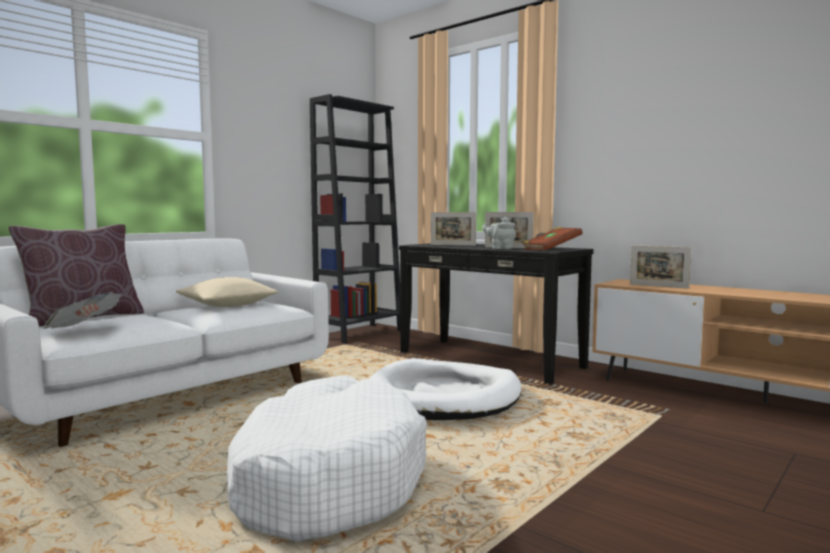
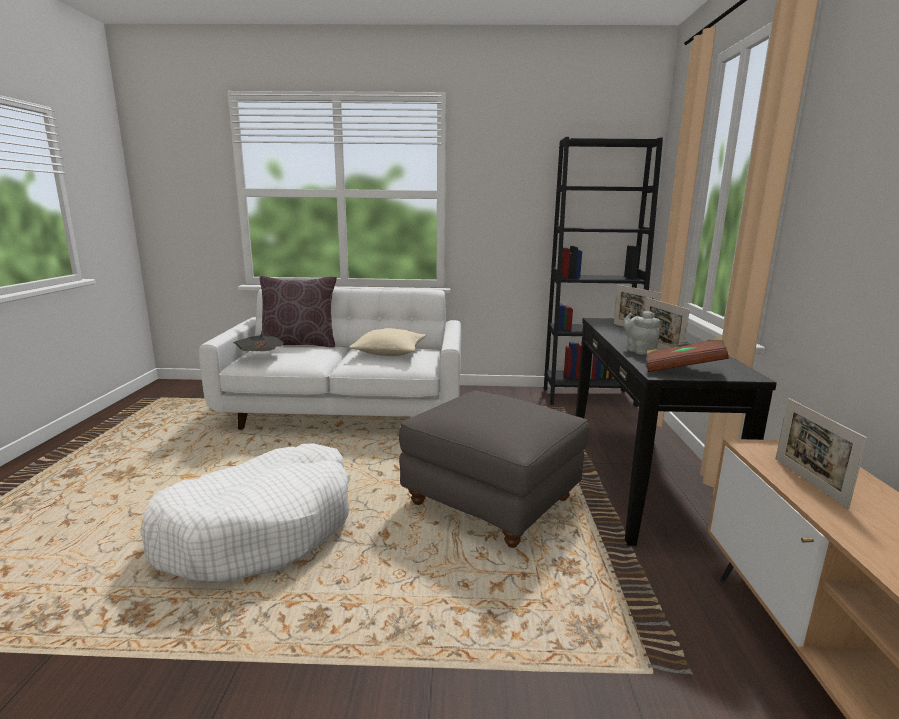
camera: 50 degrees right, 10 degrees up
white dog bed [369,358,522,420] -> grey ottoman [399,390,590,548]

